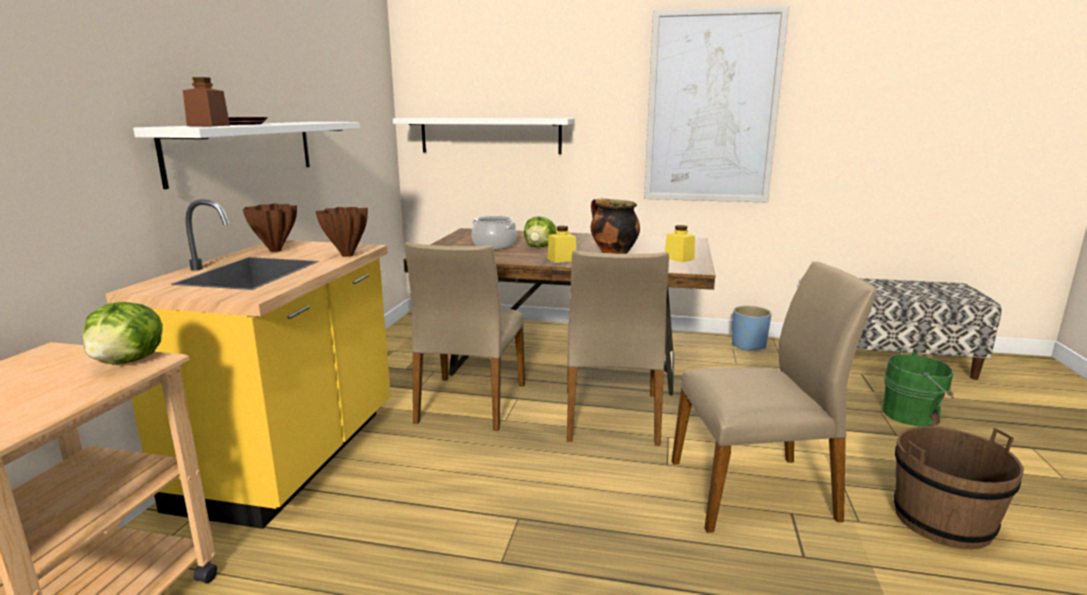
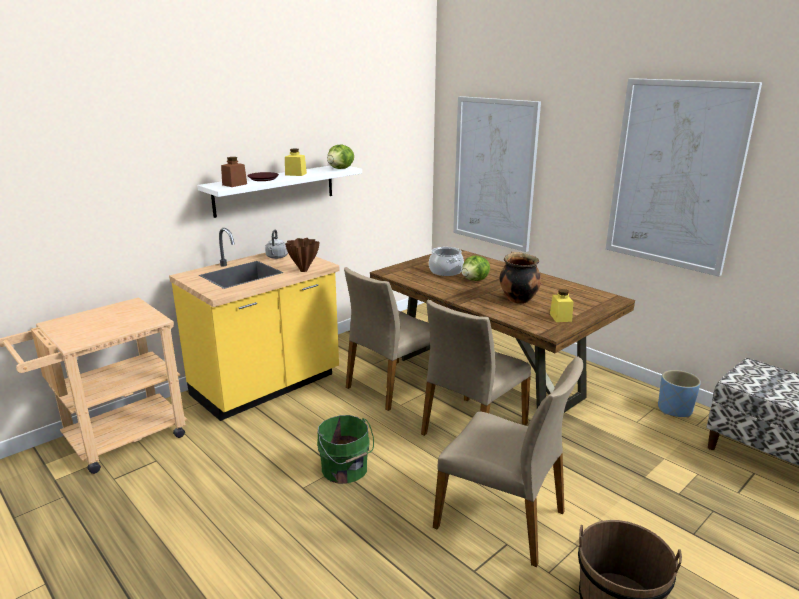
camera: 35 degrees right, 5 degrees up
lettuce [83,302,163,364] -> lettuce moved to [327,145,354,169]
brown vase [243,203,297,252] -> grey kettle [265,230,288,259]
white shelf [393,118,575,154] -> picture [453,96,541,252]
yellow jar [548,226,576,263] -> yellow jar moved to [285,149,307,176]
green bucket [883,352,954,426] -> green bucket moved to [317,415,374,484]

